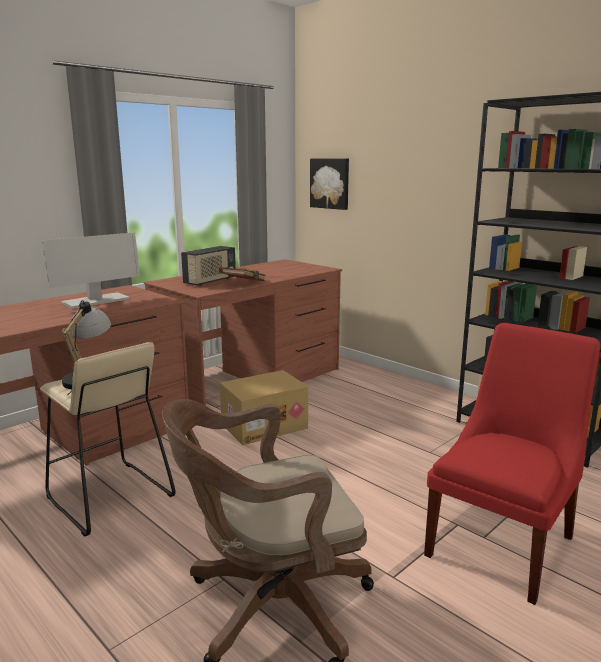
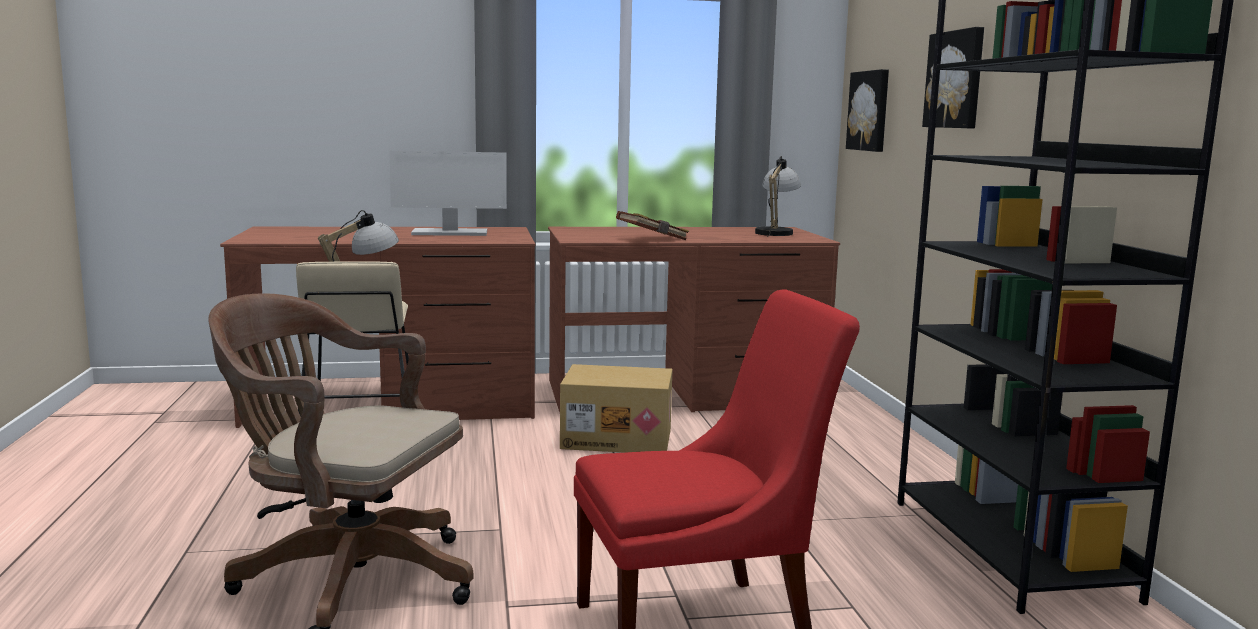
camera: 35 degrees right, 5 degrees down
radio [181,246,236,286] -> none
none -> table lamp [755,156,801,237]
none -> picture [922,27,984,128]

